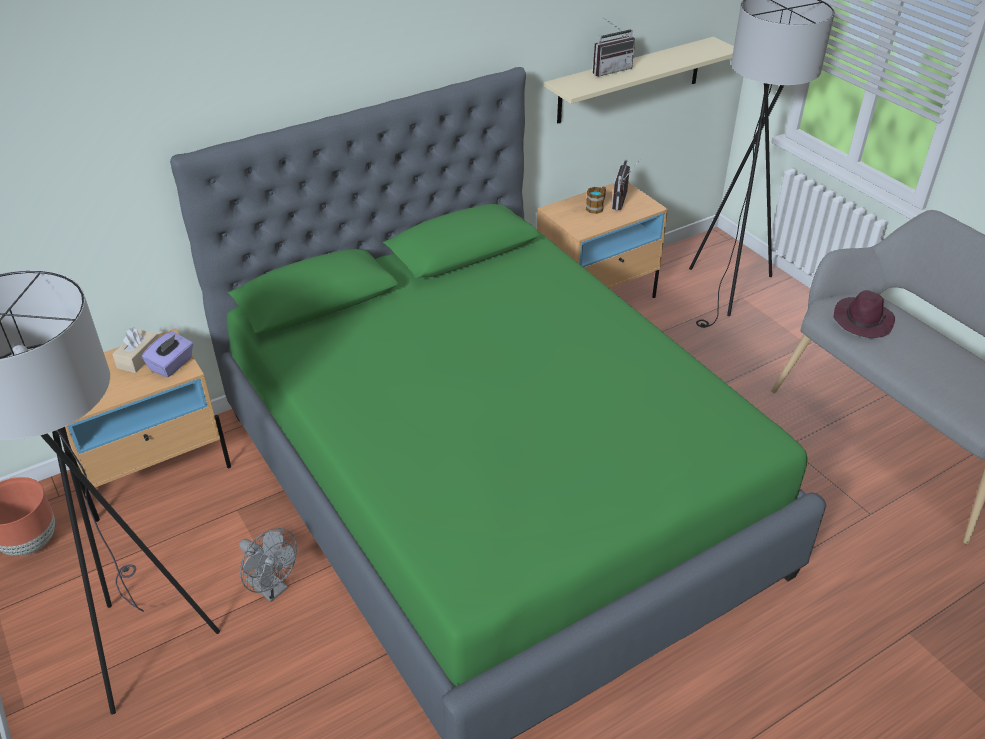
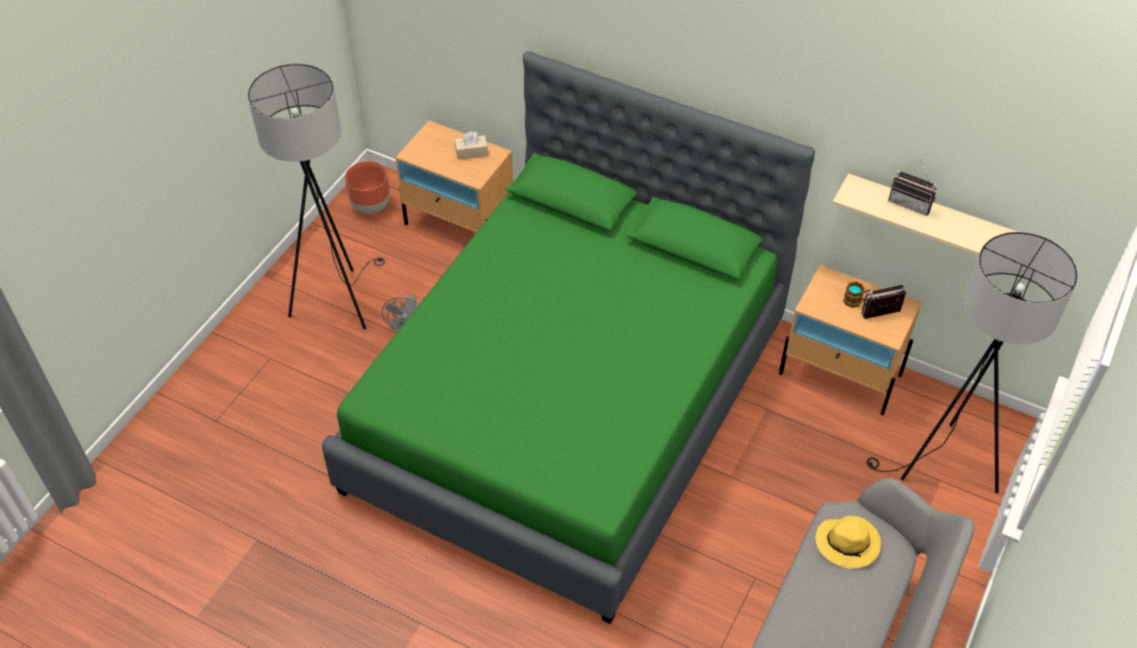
camera: 60 degrees right, 10 degrees up
purple tissue box [142,331,193,377] -> none
purple hat [833,290,895,338] -> yellow hat [815,516,881,569]

